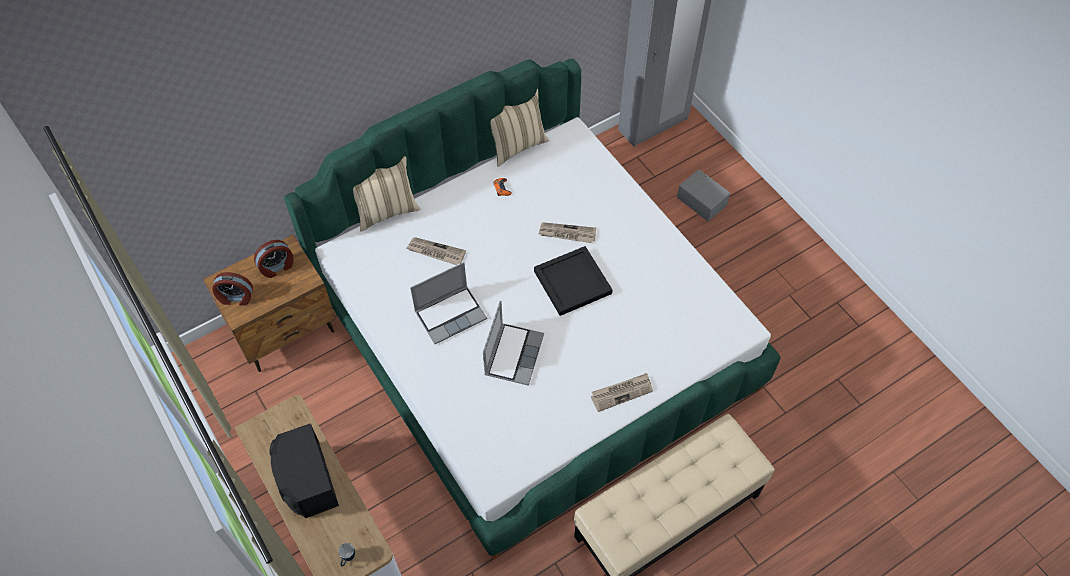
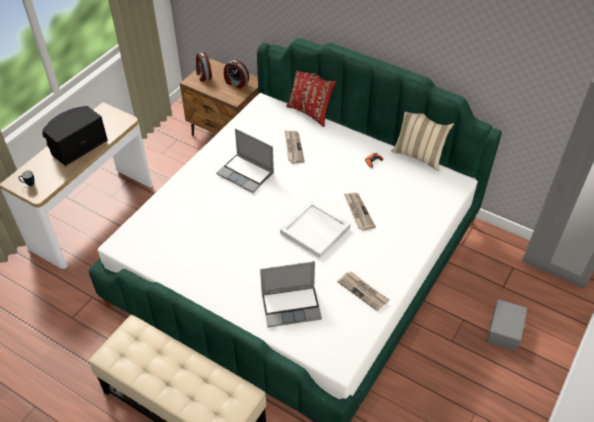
camera: 65 degrees right, 10 degrees down
beige pillow [353,156,421,232] -> red pillow [286,71,337,127]
laptop [483,301,544,386] -> laptop moved to [260,261,322,328]
black tray [534,246,613,316] -> white tray [280,200,351,258]
newspaper [591,373,653,412] -> newspaper moved to [337,272,389,311]

